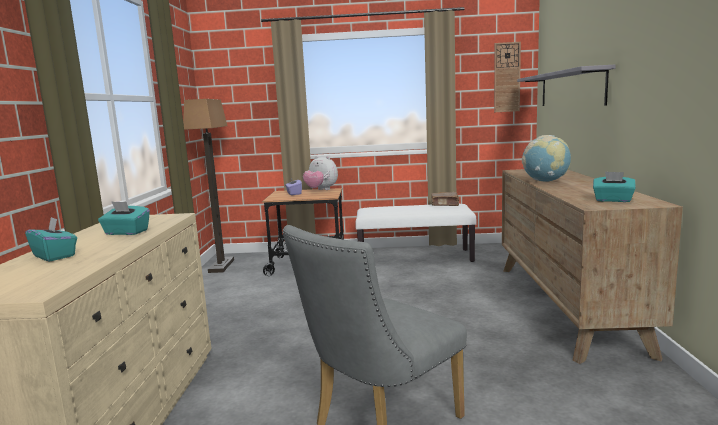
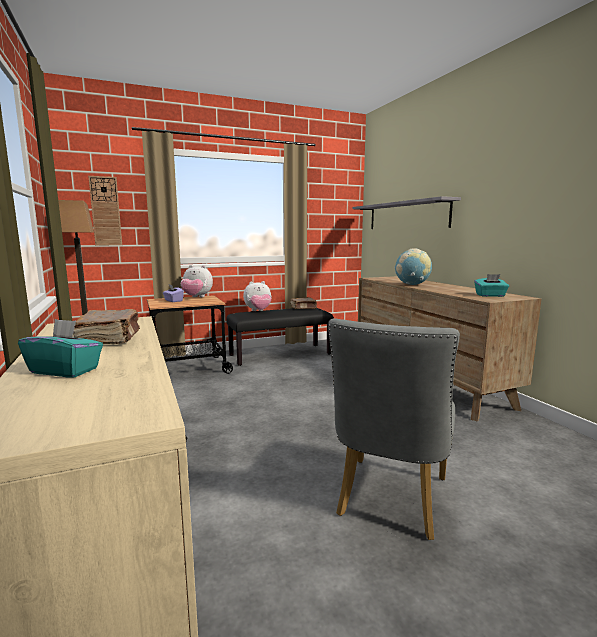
camera: 25 degrees left, 0 degrees up
turquoise tissue box [98,201,150,235] -> brown book [73,309,140,344]
white bench [355,204,477,262] -> black bench [226,308,334,366]
wall clock [494,42,521,112] -> wall clock moved to [88,176,122,246]
none -> plush toy [243,281,272,311]

